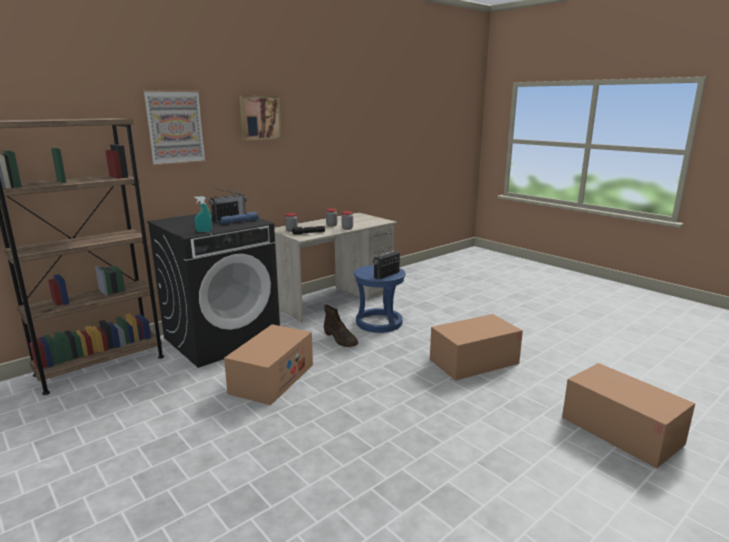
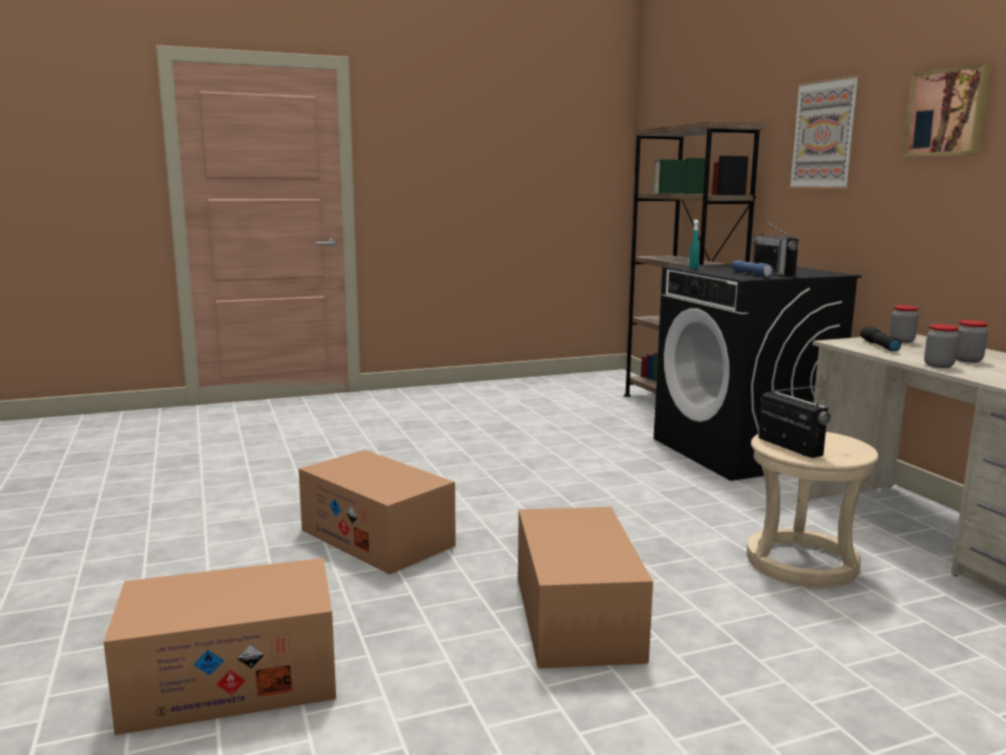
camera: 110 degrees right, 5 degrees down
cardboard box [224,324,313,405] -> cardboard box moved to [299,450,456,575]
brown boot [324,304,358,347] -> none
blue stool [354,265,406,333] -> beige stool [747,432,879,588]

